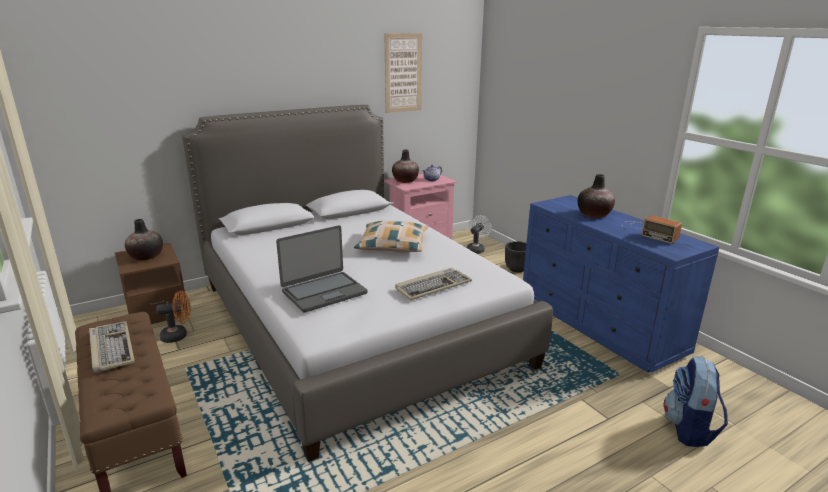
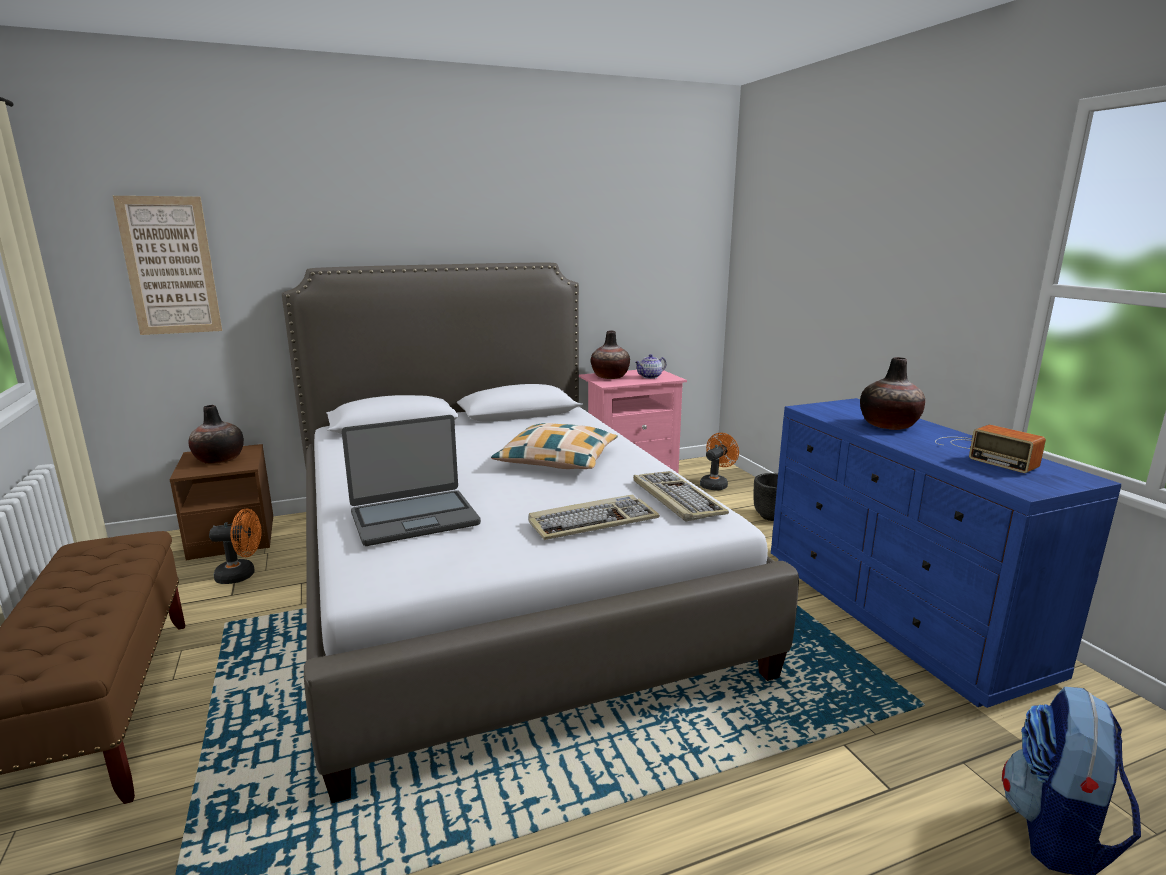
camera: 10 degrees right, 5 degrees down
keyboard [89,321,135,373] -> keyboard moved to [633,471,729,522]
picture [384,33,422,113] -> picture moved to [113,196,222,335]
white fan [467,215,492,254] -> orange fan [700,433,739,491]

